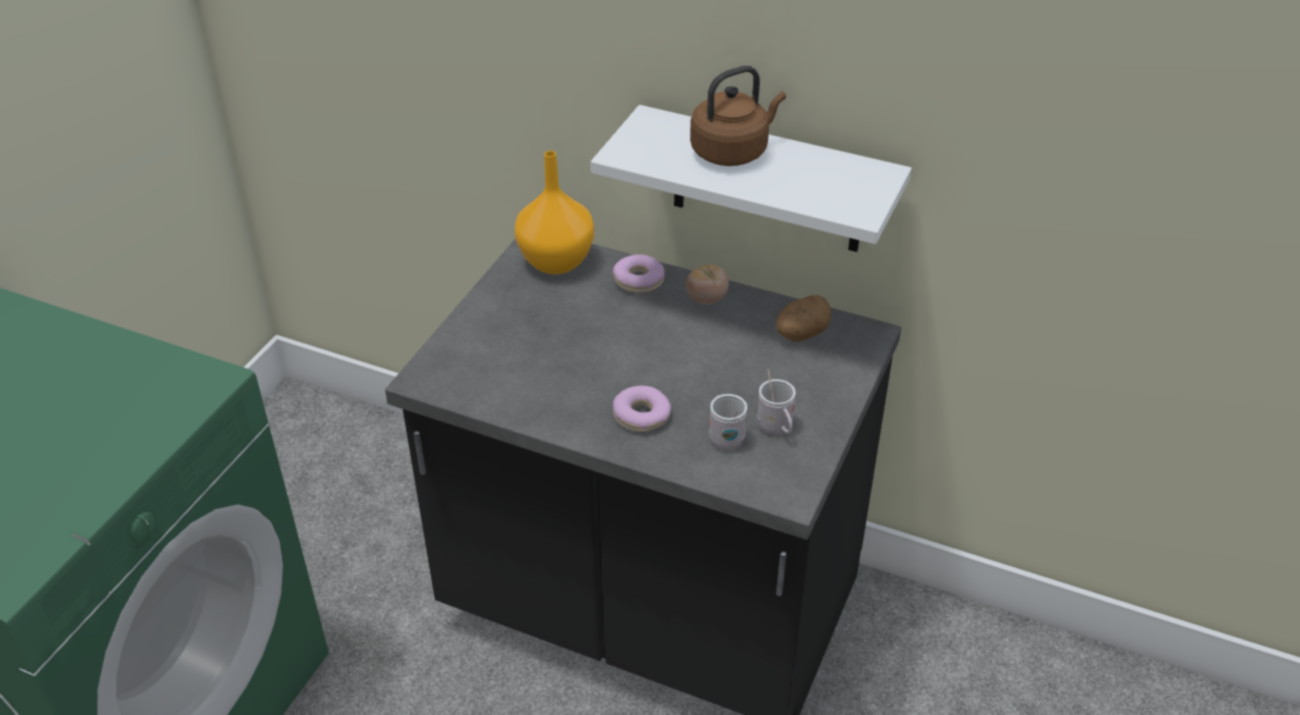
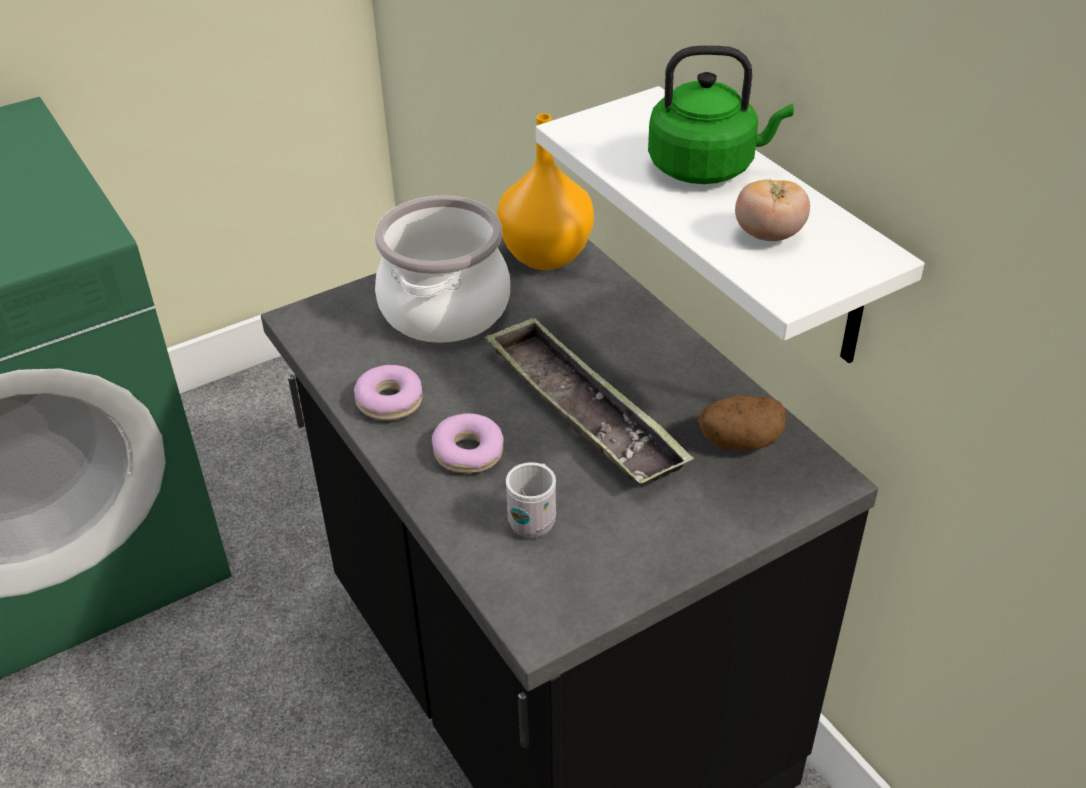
camera: 35 degrees right, 0 degrees up
donut [613,254,664,293] -> donut moved to [354,365,422,421]
tomato [686,265,729,304] -> tomato moved to [735,179,810,241]
brown kettle [690,66,786,166] -> green kettle [648,45,794,184]
white mug [757,369,796,435] -> none
none -> cooking pot [374,195,510,343]
none -> tray [485,317,694,484]

